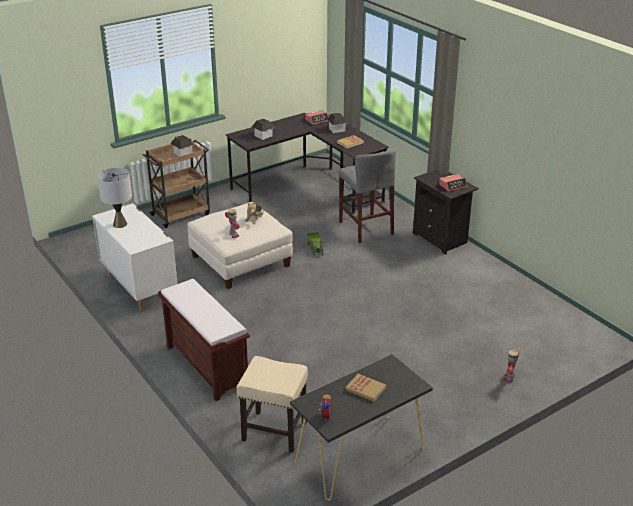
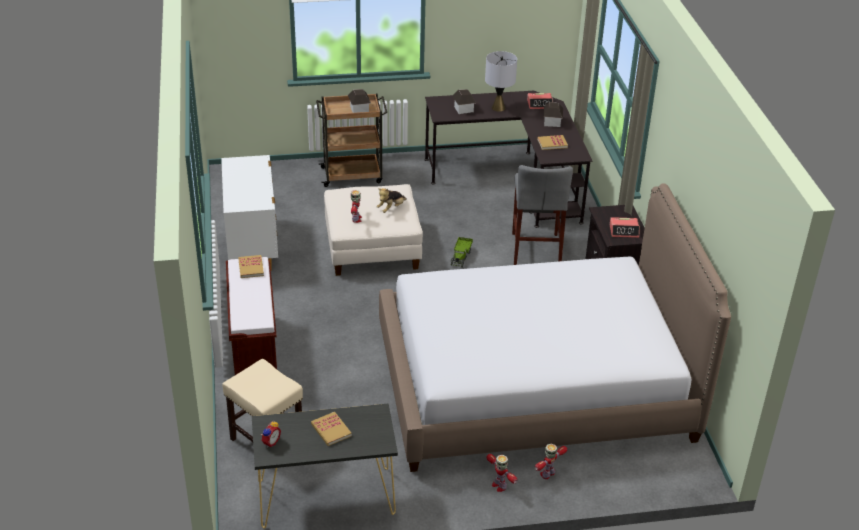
camera: 25 degrees right, 5 degrees up
grey table lamp [97,168,132,228] -> grey table lamp moved to [485,51,517,112]
none -> book [238,255,264,278]
none -> bed [379,183,731,472]
none -> toy robot [486,454,517,492]

